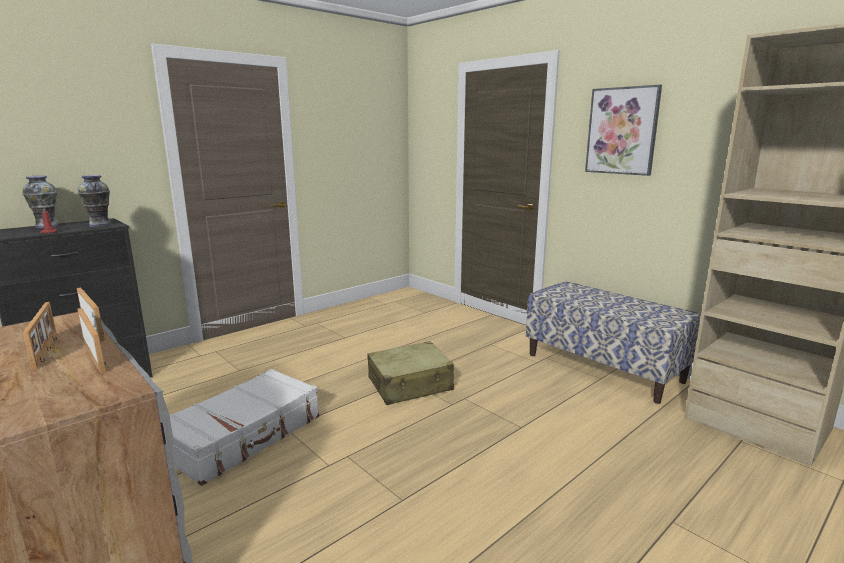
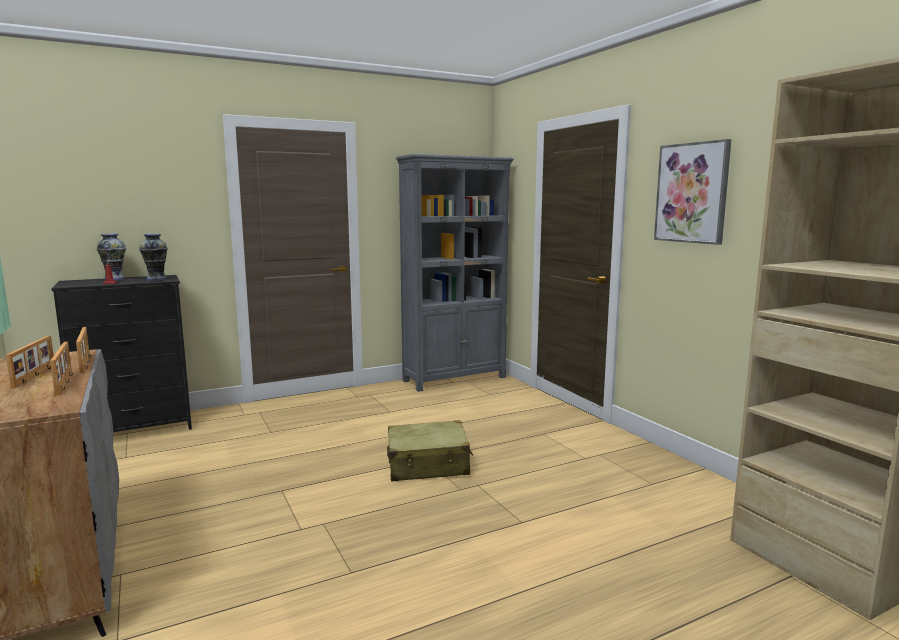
camera: 15 degrees right, 5 degrees down
white suitcase [170,369,319,486] -> none
bench [526,282,701,404] -> none
none -> grey bookcase [396,154,514,392]

